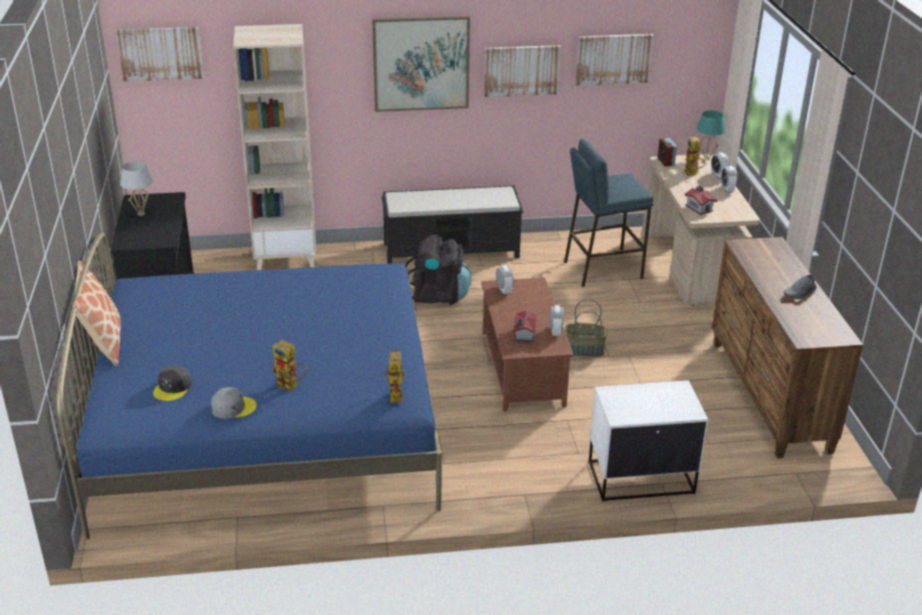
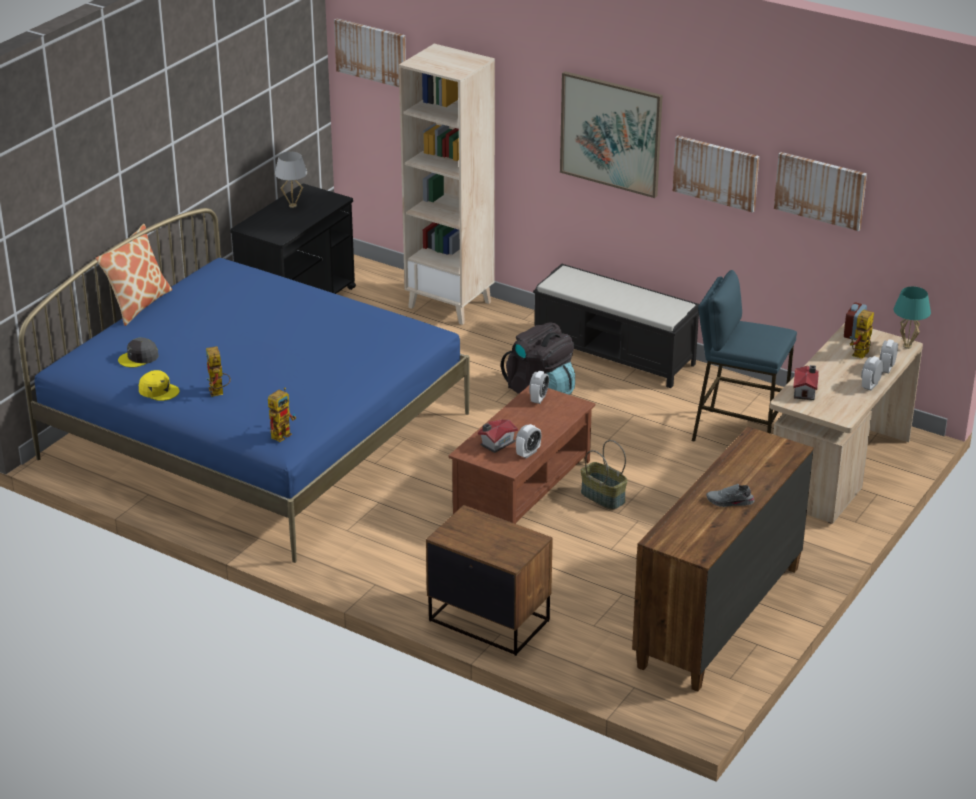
camera: 40 degrees right, 0 degrees up
grey cap [211,387,257,419] -> yellow cap [139,370,180,401]
white nightstand [589,380,708,502] -> brown nightstand [426,505,553,656]

